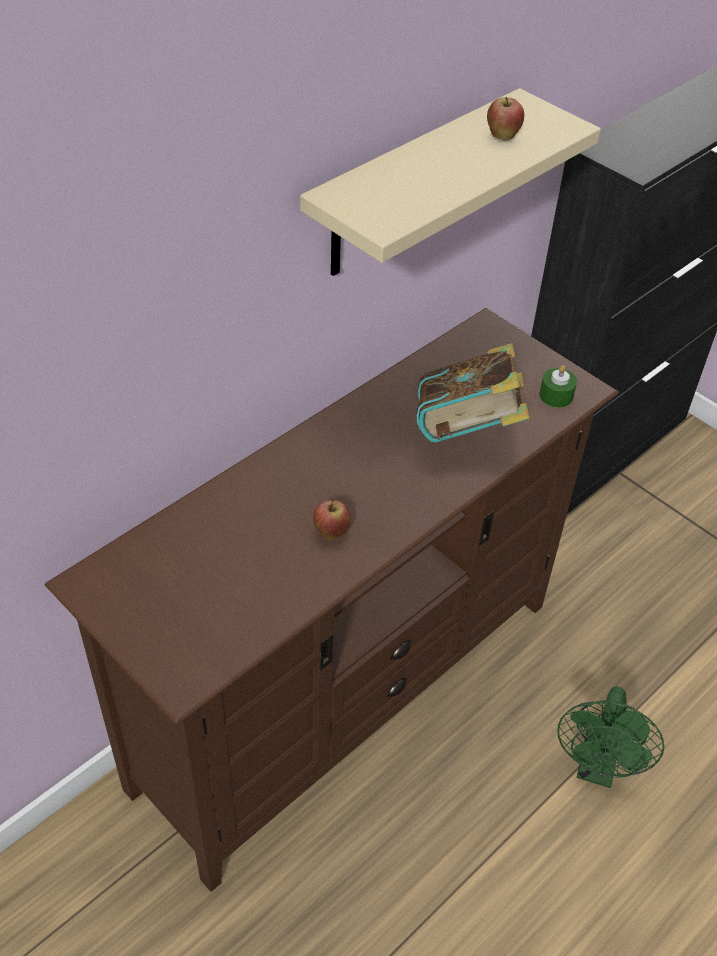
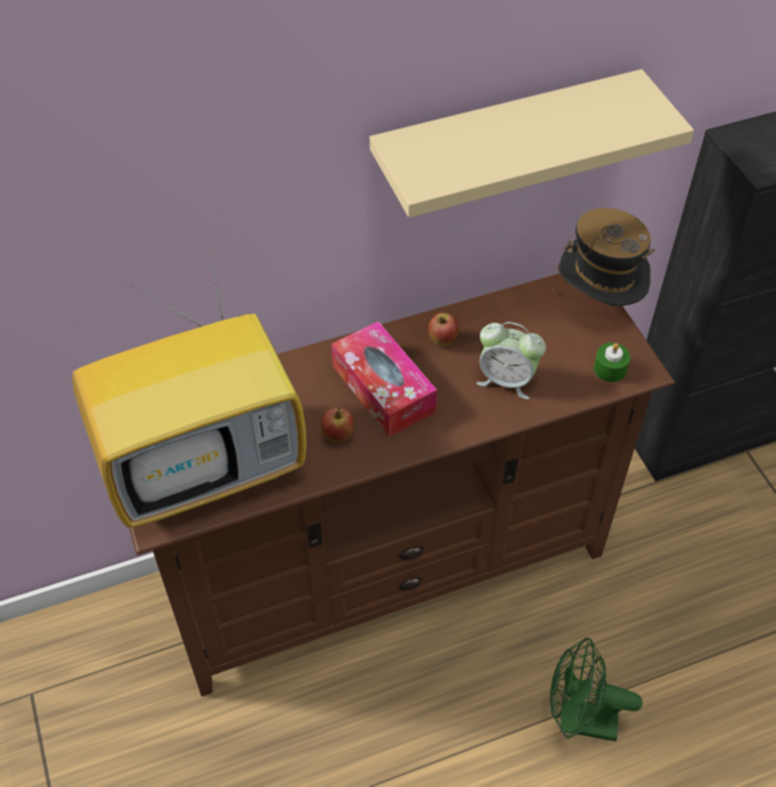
camera: 25 degrees right, 5 degrees up
book [417,343,530,443] -> alarm clock [477,322,546,399]
apple [487,97,524,141] -> apple moved to [428,312,460,346]
green fan [557,686,664,788] -> green fan turned 60 degrees clockwise [550,638,642,741]
none -> television [72,229,306,528]
none -> tissue box [332,321,437,437]
none -> hat [553,208,655,306]

